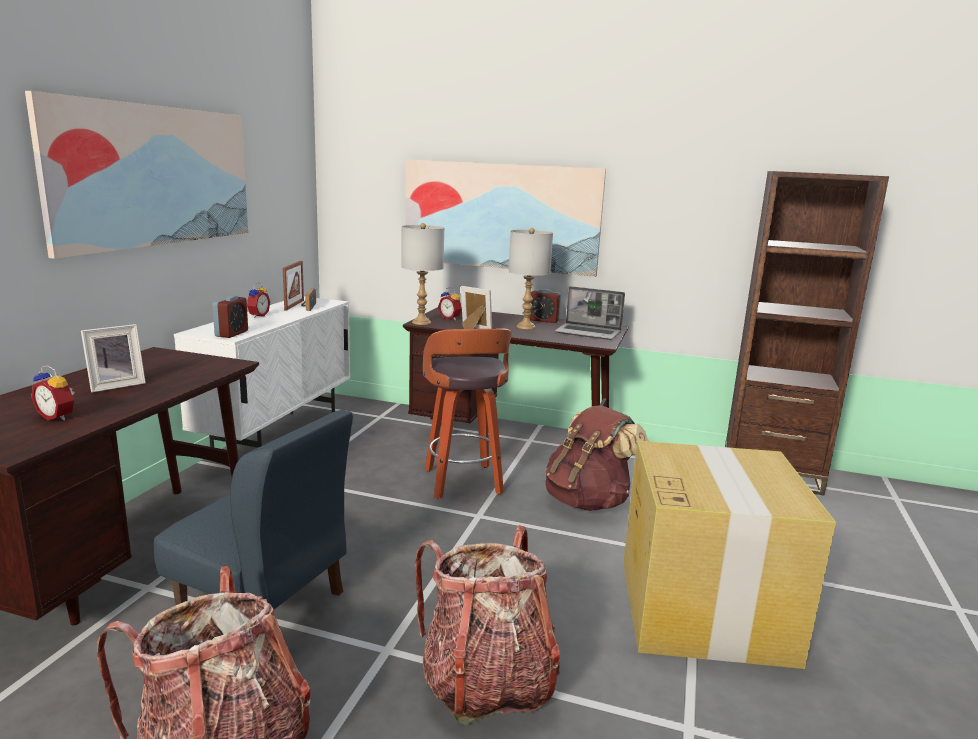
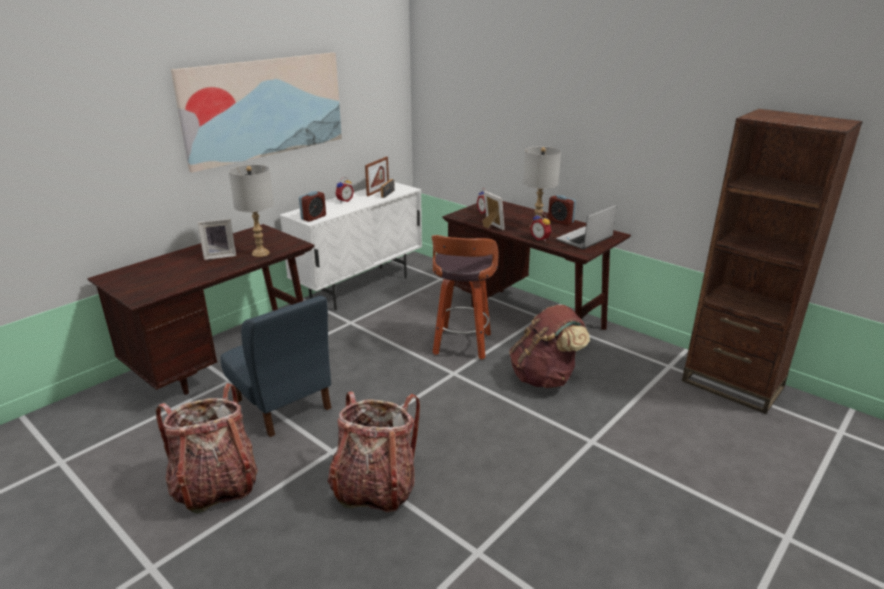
camera: 25 degrees right, 10 degrees up
alarm clock [31,365,74,421] -> alarm clock moved to [530,212,552,241]
grey table lamp [401,223,444,325] -> grey table lamp moved to [228,164,274,257]
picture [405,160,606,277] -> none
laptop [555,286,625,340] -> laptop turned 90 degrees clockwise [556,204,617,249]
cardboard box [623,441,836,669] -> none

